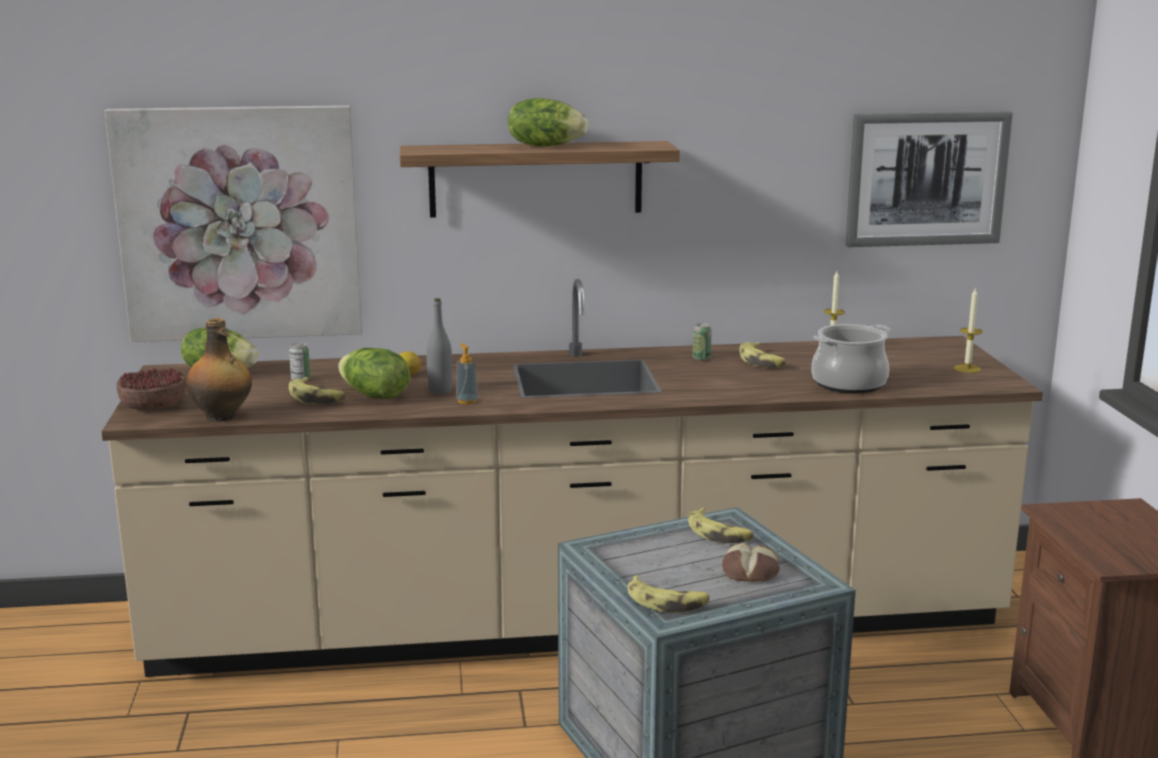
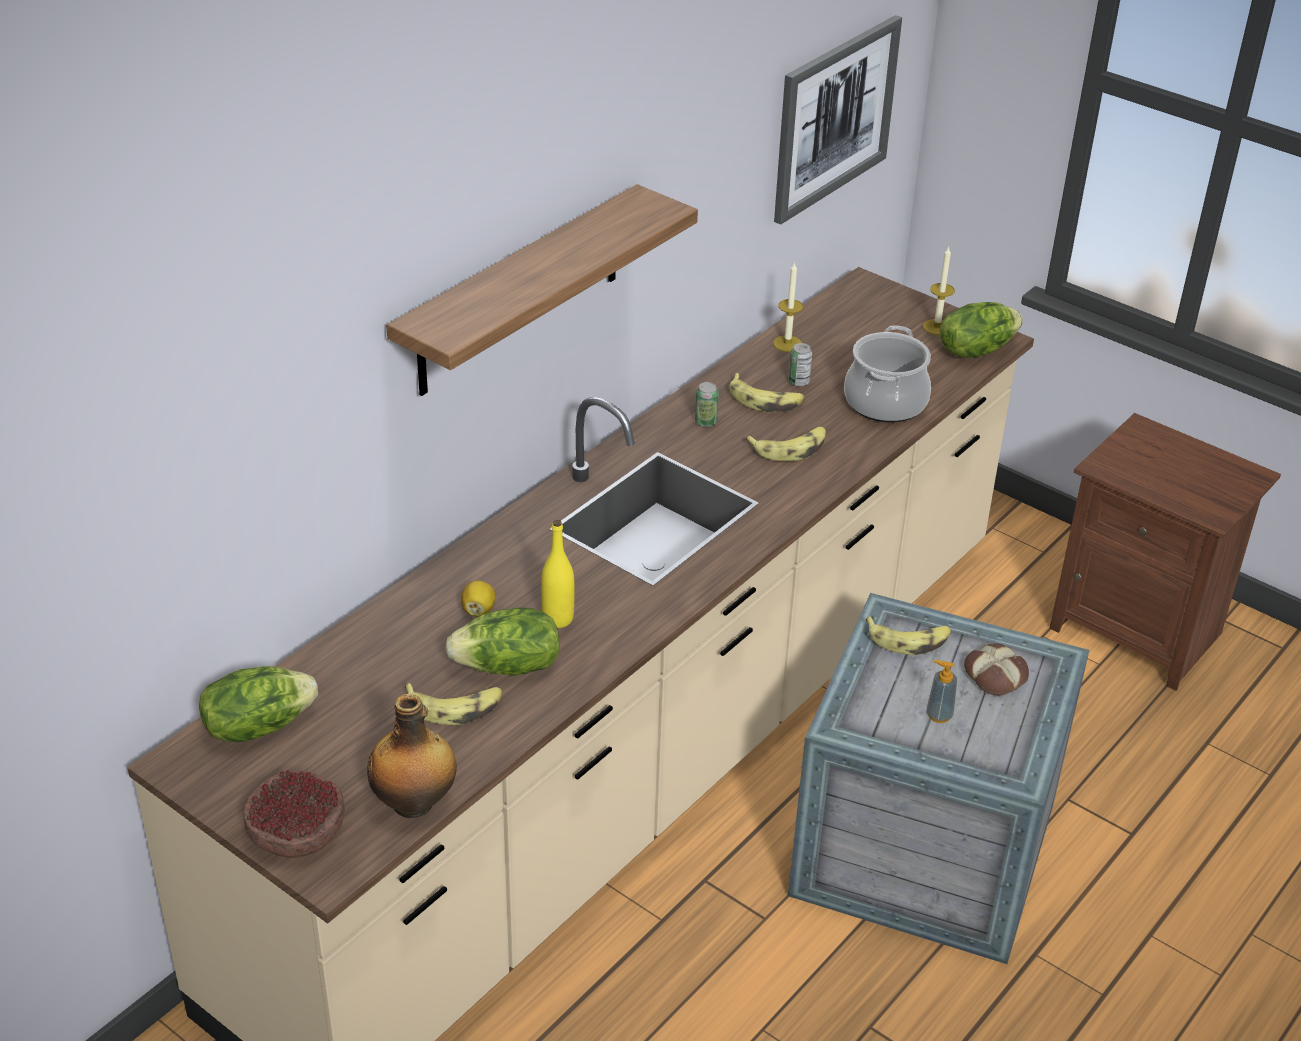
camera: 45 degrees left, 20 degrees up
picture [105,105,362,342] -> none
can [289,343,311,380] -> can moved to [788,343,812,387]
grey bottle [427,298,453,394] -> yellow bottle [541,520,574,628]
soap dispenser [456,343,478,404] -> soap dispenser moved to [927,660,957,723]
lettuce [508,98,588,146] -> lettuce moved to [940,302,1023,358]
banana [628,575,710,613] -> banana moved to [746,427,826,461]

